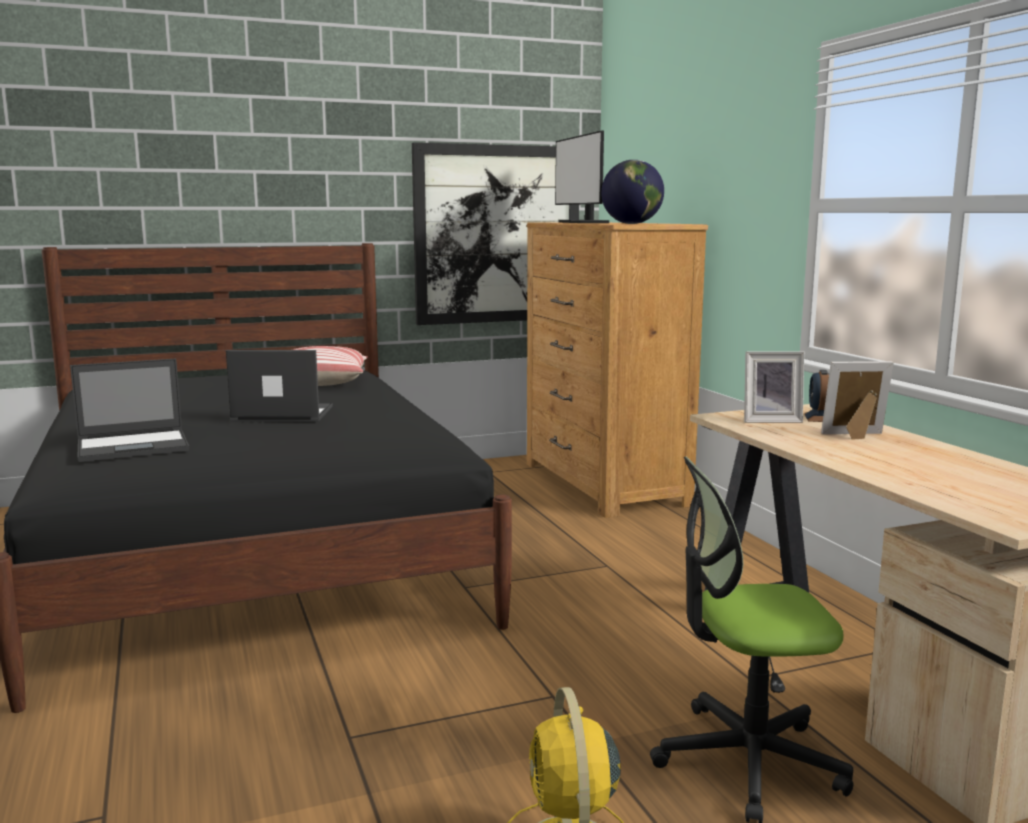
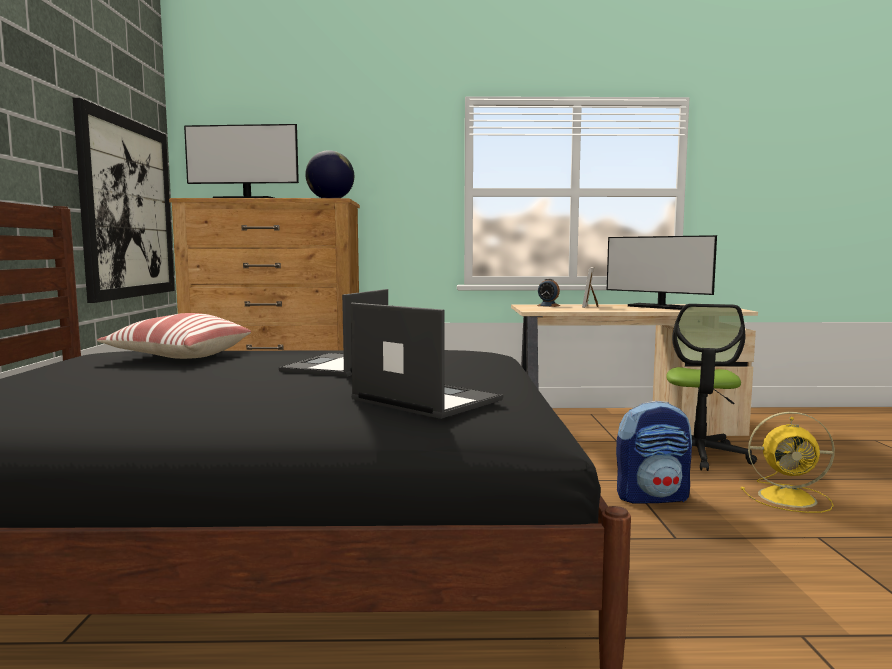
camera: 70 degrees left, 5 degrees down
laptop [70,359,189,462] -> laptop turned 45 degrees counterclockwise [351,303,503,419]
picture frame [744,351,804,423] -> none
none -> monitor [607,235,717,310]
none -> backpack [616,401,692,504]

